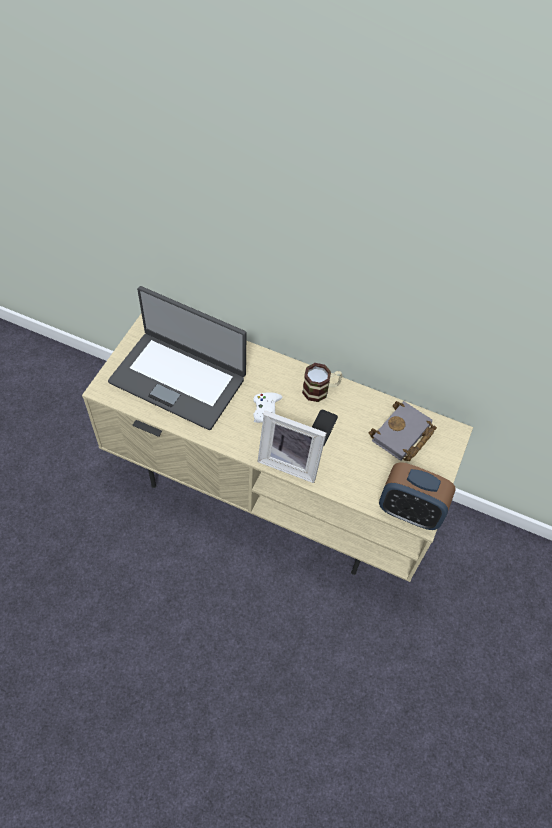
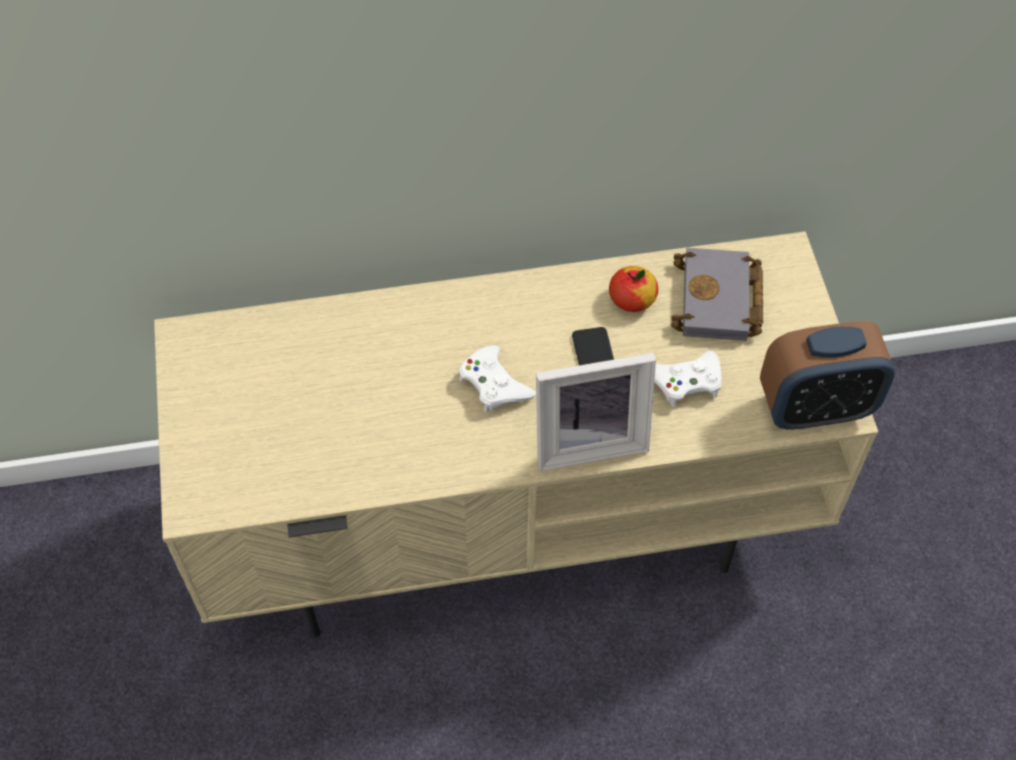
camera: 30 degrees left, 0 degrees up
laptop [108,286,247,430] -> none
mug [302,363,343,402] -> none
none -> apple [609,266,658,312]
none -> white game controller [654,350,721,407]

